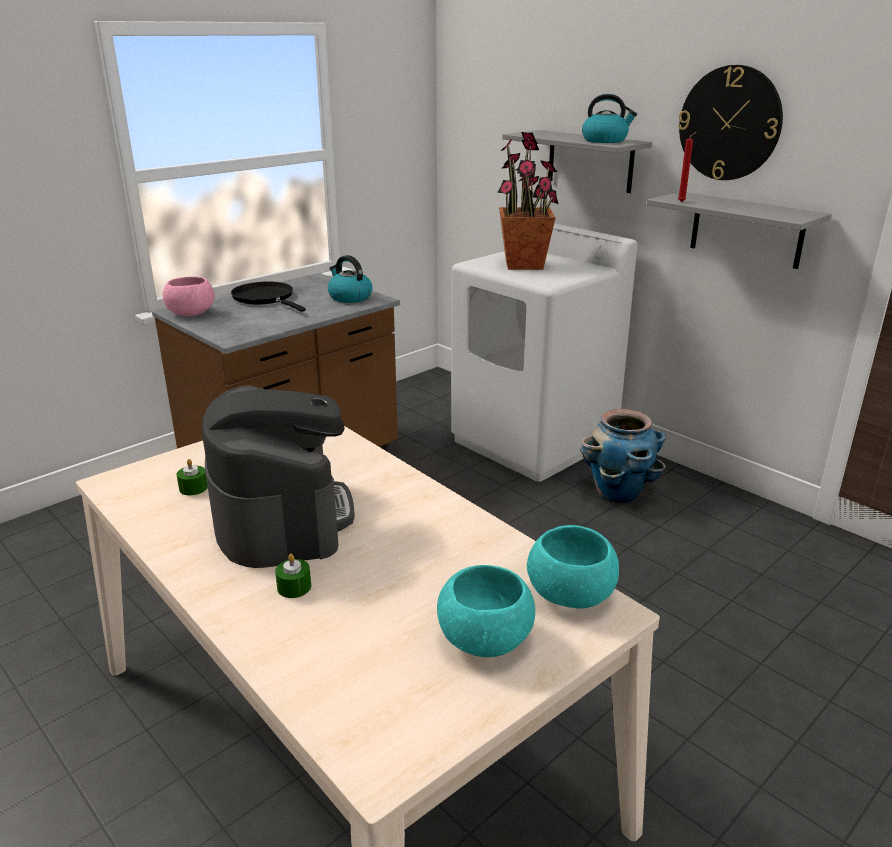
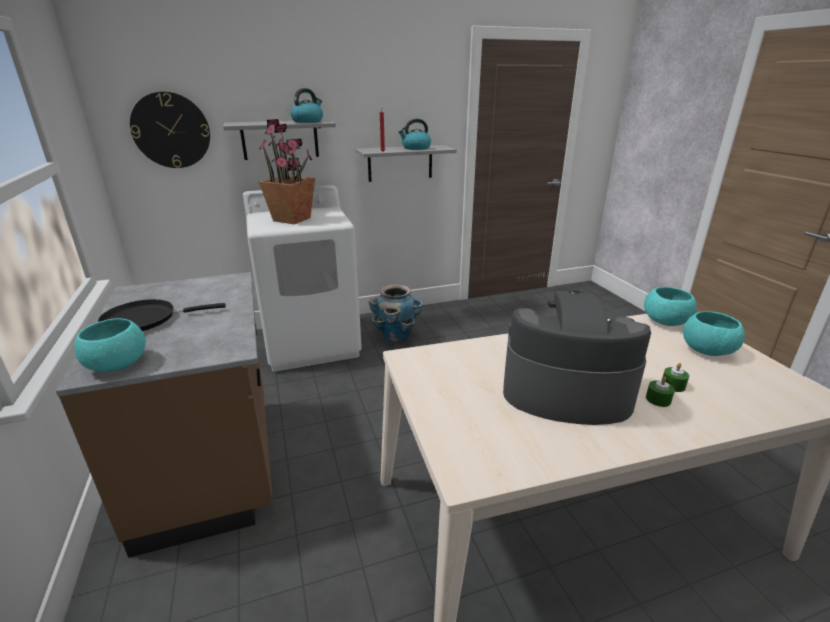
camera: 65 degrees left, 0 degrees up
pink bowl [163,276,215,316] -> turquoise bowl [74,318,146,372]
green candle [177,459,208,495] -> green candle moved to [663,363,689,392]
kettle [328,255,372,303] -> kettle moved to [398,119,431,150]
wall clock [678,65,783,180] -> wall clock moved to [130,92,210,168]

